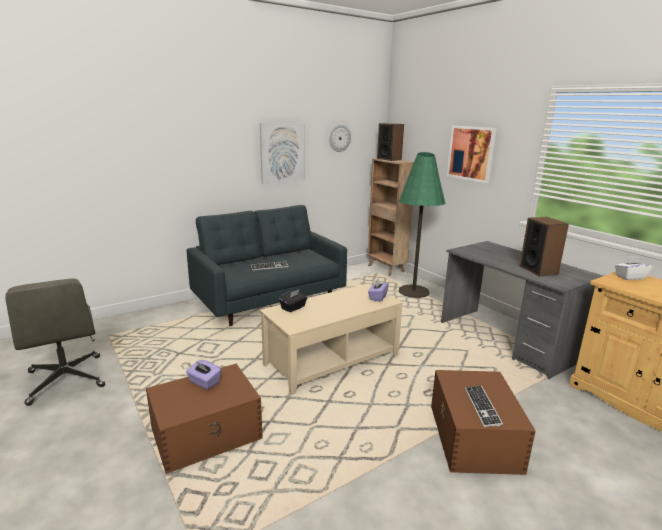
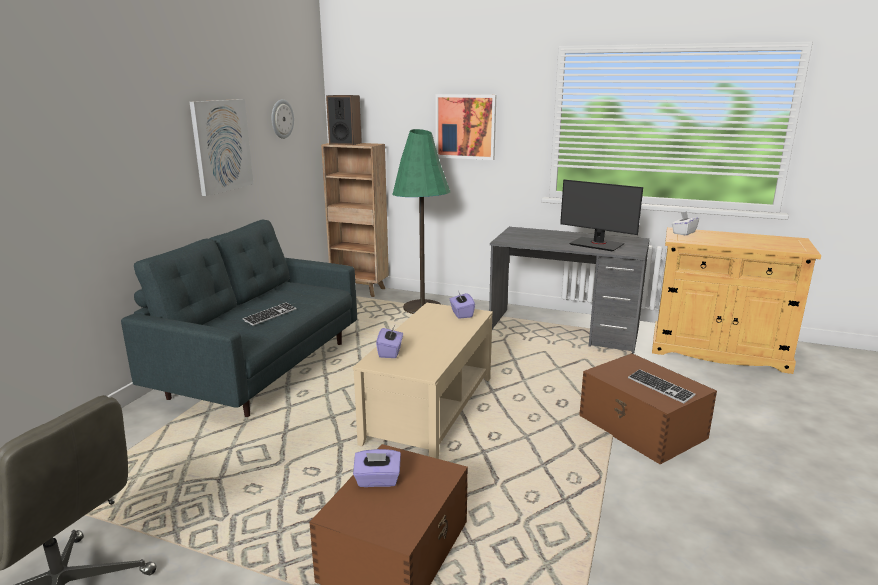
camera: 35 degrees left, 0 degrees up
black tissue box [279,289,307,312] -> purple tissue box [376,325,403,358]
speaker [520,217,569,276] -> monitor [560,179,643,252]

